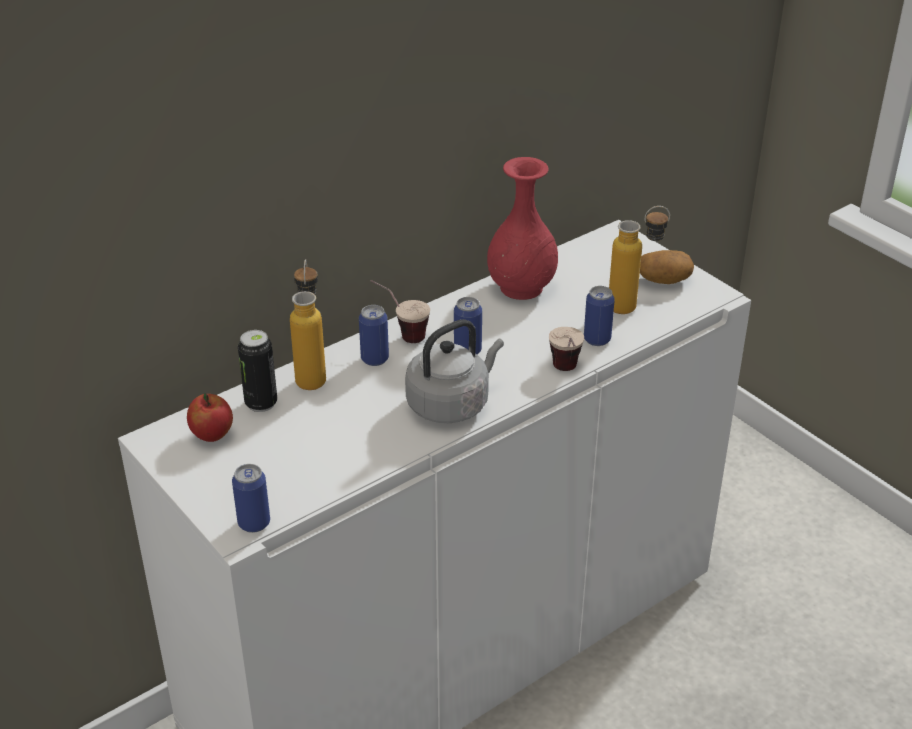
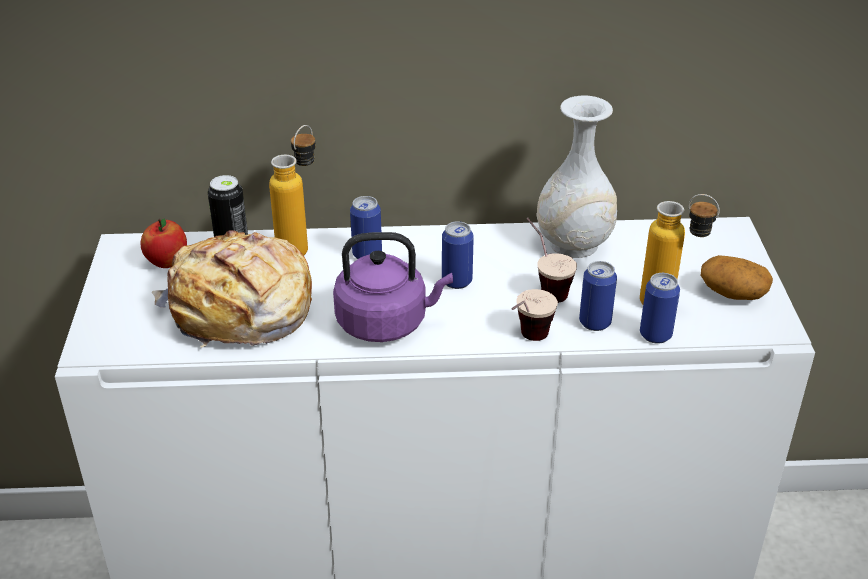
camera: 35 degrees right, 0 degrees up
can [232,464,270,533] -> can moved to [640,273,680,344]
cup [370,280,430,343] -> cup moved to [527,218,577,303]
grey kettle [405,319,504,423] -> purple kettle [333,232,453,342]
red vase [487,157,558,300] -> white vase [537,95,617,258]
none -> bread [152,230,312,347]

